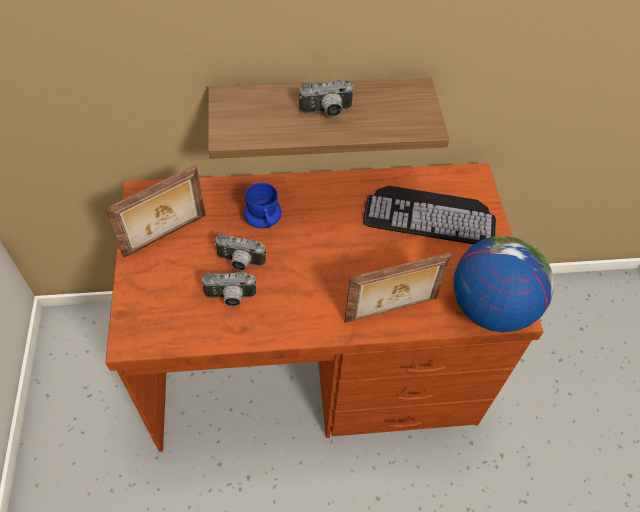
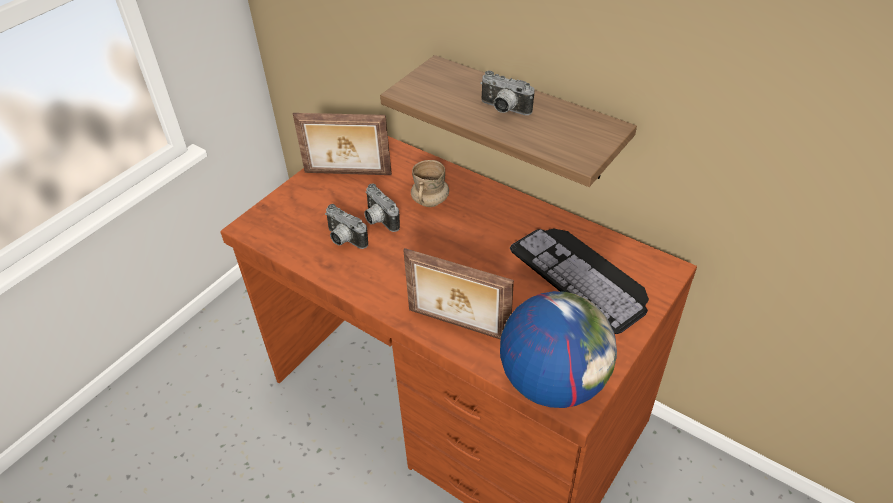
camera: 45 degrees right, 10 degrees down
blue mug [244,183,282,228] -> beige mug [411,160,449,207]

